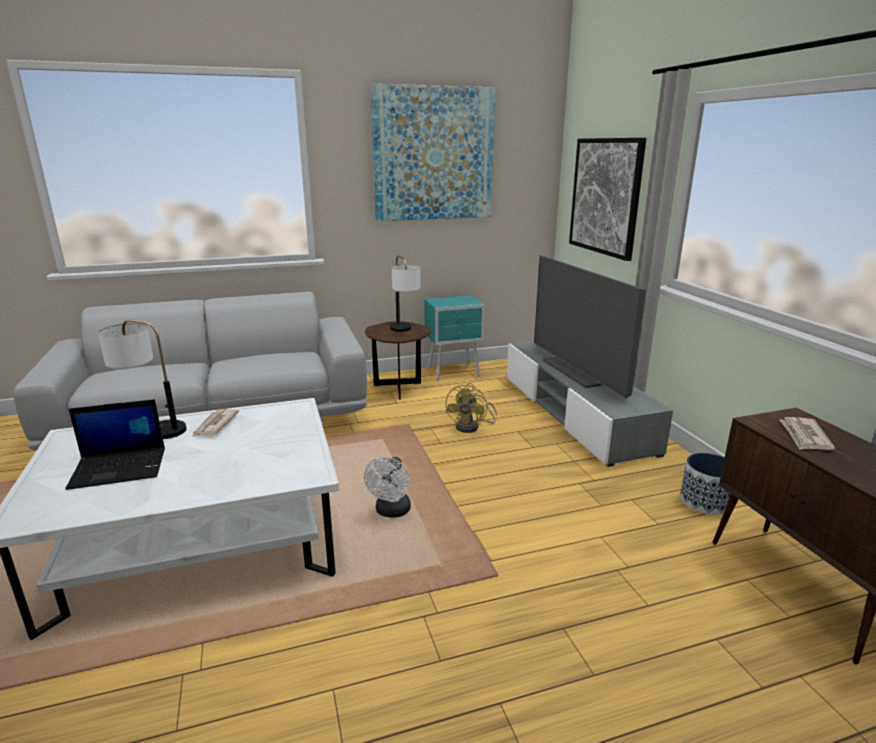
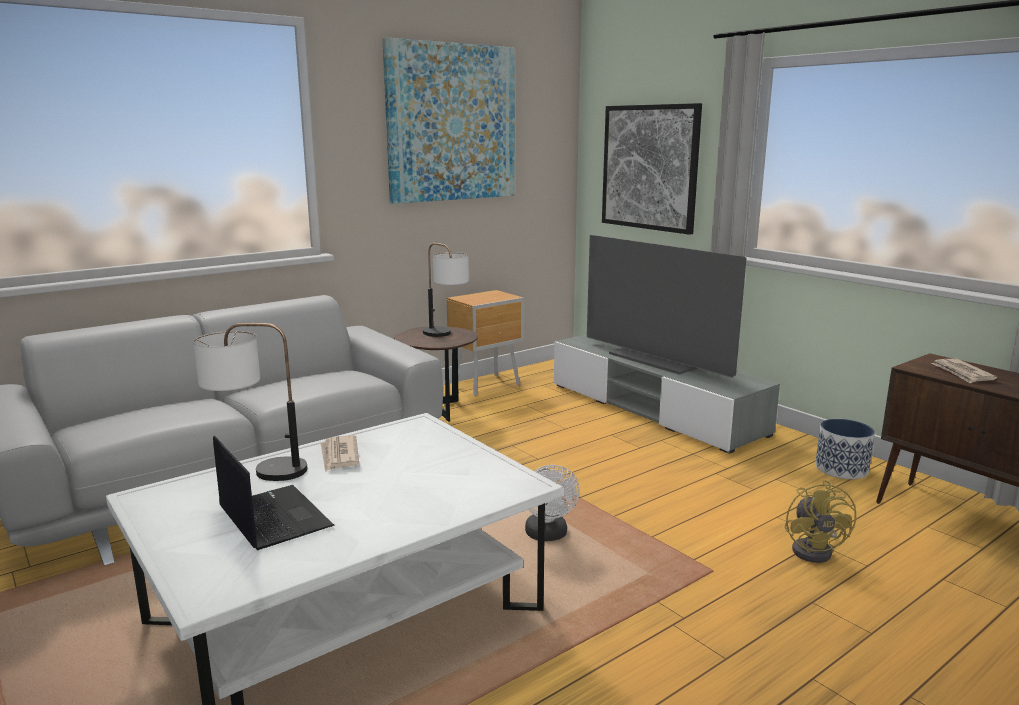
camera: 20 degrees left, 5 degrees down
laptop [65,399,165,490] -> laptop turned 90 degrees counterclockwise [213,435,334,550]
turquoise nightstand [424,295,485,381] -> brown nightstand [447,290,524,396]
yellow fan [445,383,497,433] -> yellow fan moved to [785,480,856,563]

